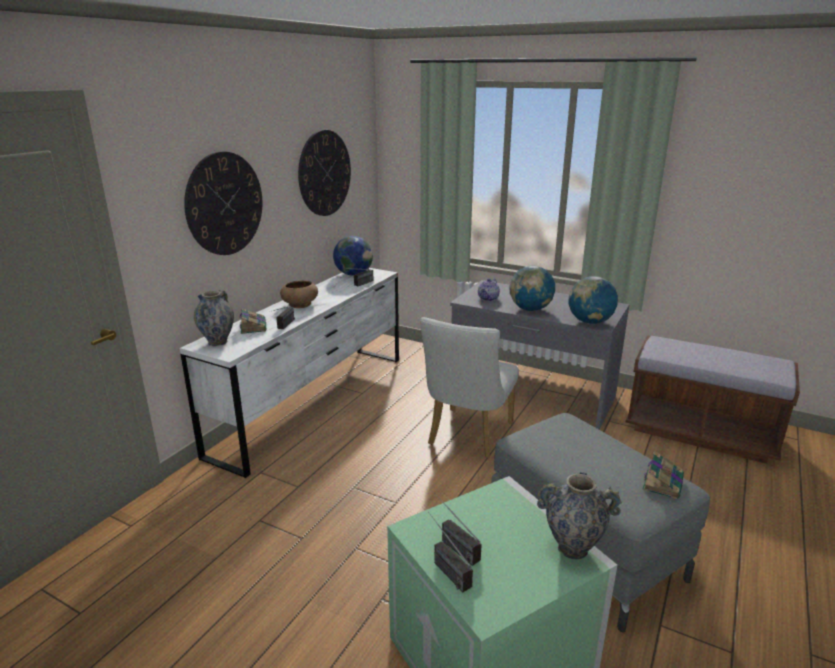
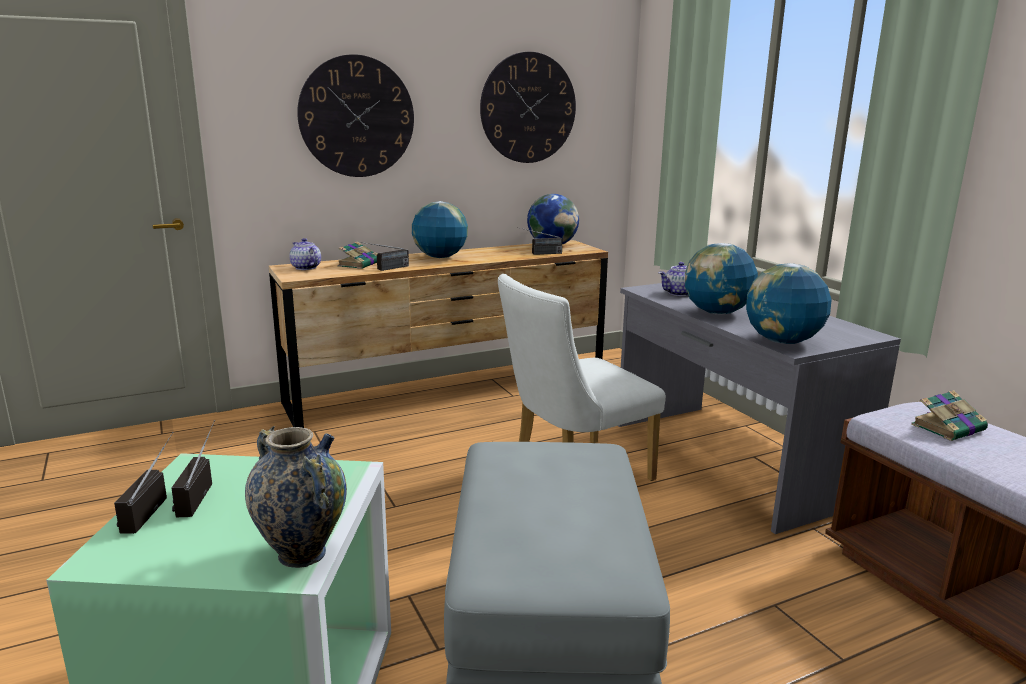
camera: 35 degrees right, 5 degrees down
white dresser [180,268,399,478] -> brown dresser [269,240,608,428]
vase [194,290,234,346] -> teapot [290,238,321,270]
brown bowl [280,281,318,308] -> globe [412,201,468,258]
book [642,451,684,499] -> book moved to [911,390,988,441]

